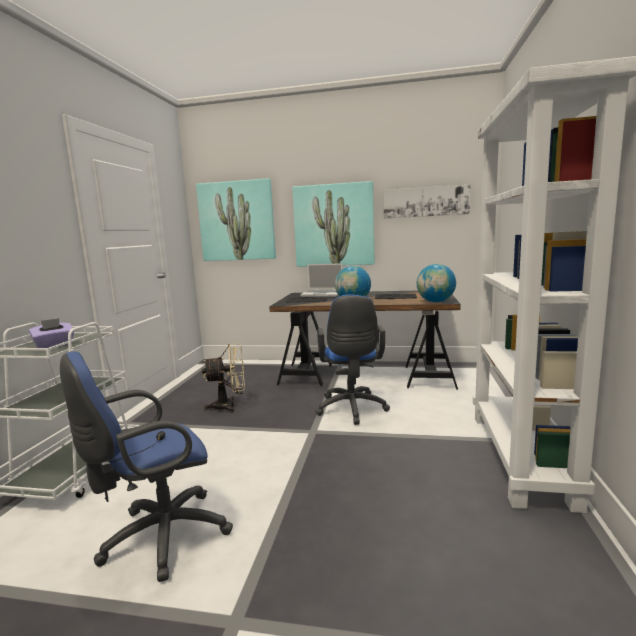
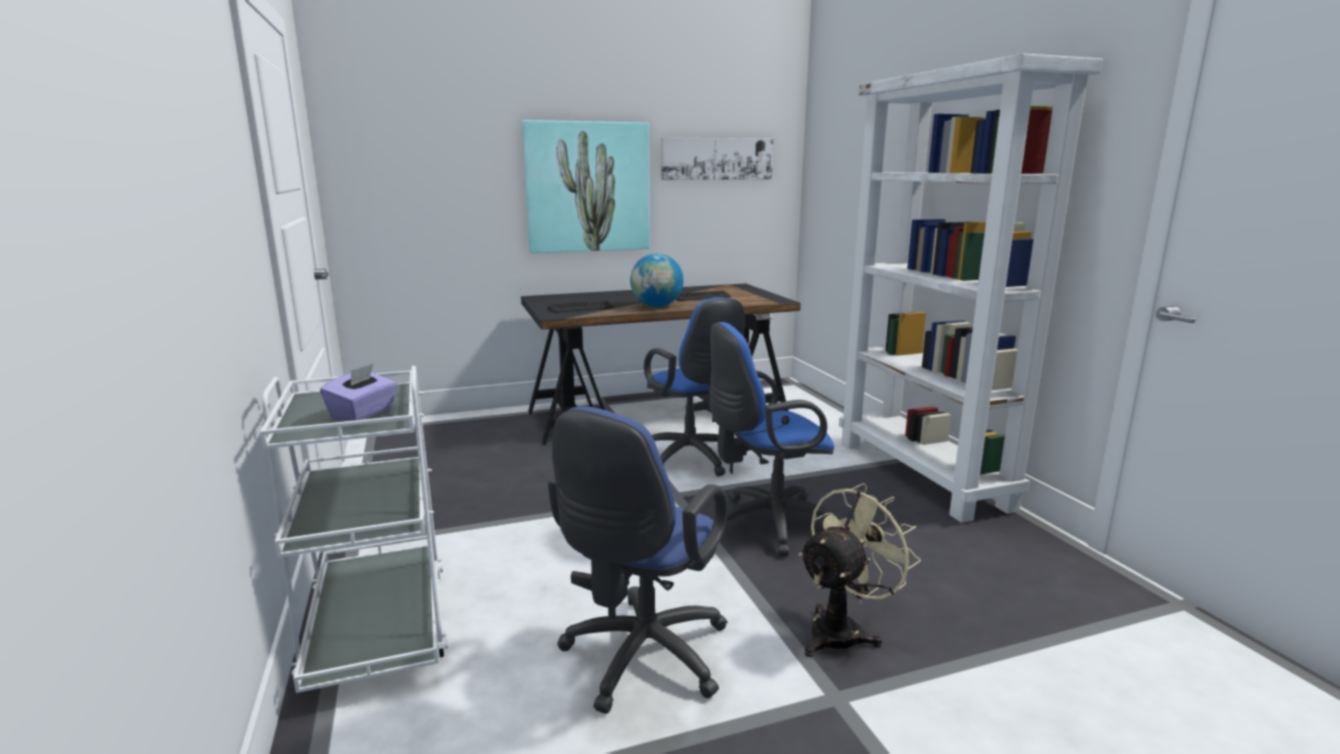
camera: 30 degrees left, 5 degrees up
picture [196,178,276,261] -> none
beige fan [202,343,245,413] -> beige fan moved to [798,483,921,657]
laptop [300,263,342,297] -> none
globe [417,264,456,302] -> none
none -> blue office chair [710,322,840,556]

